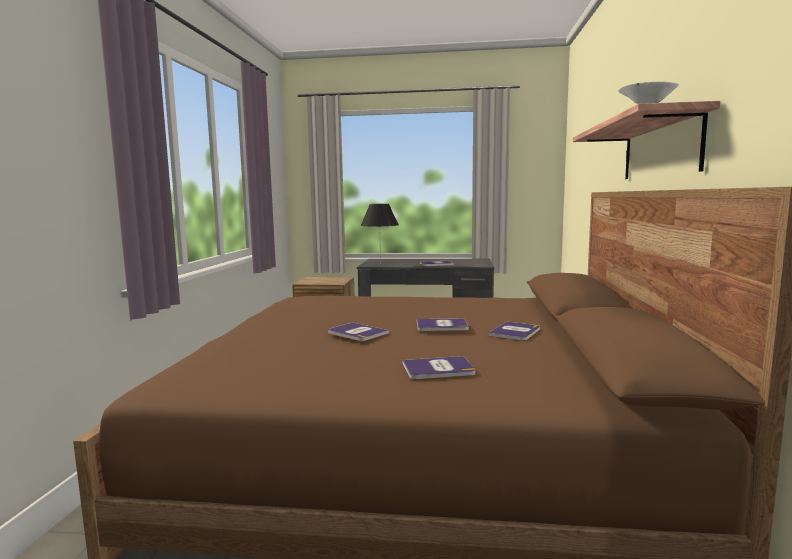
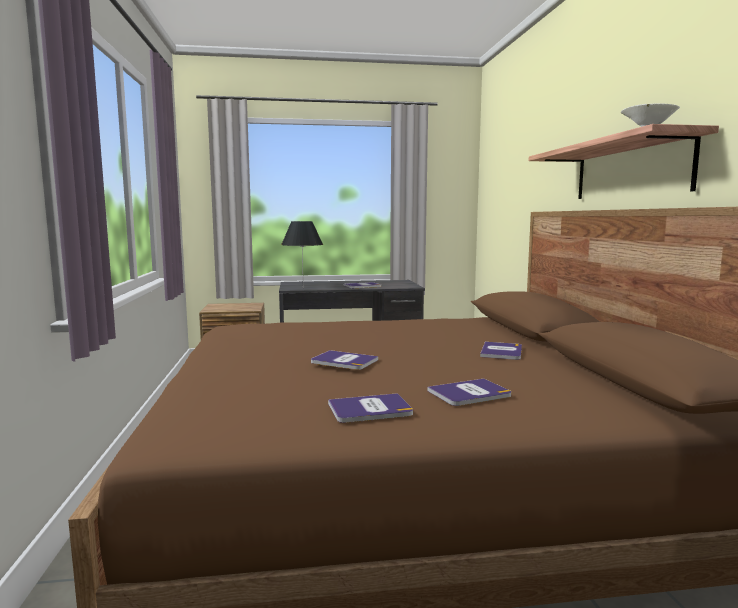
camera: 15 degrees left, 0 degrees up
book [416,318,469,331] -> book moved to [328,393,413,423]

